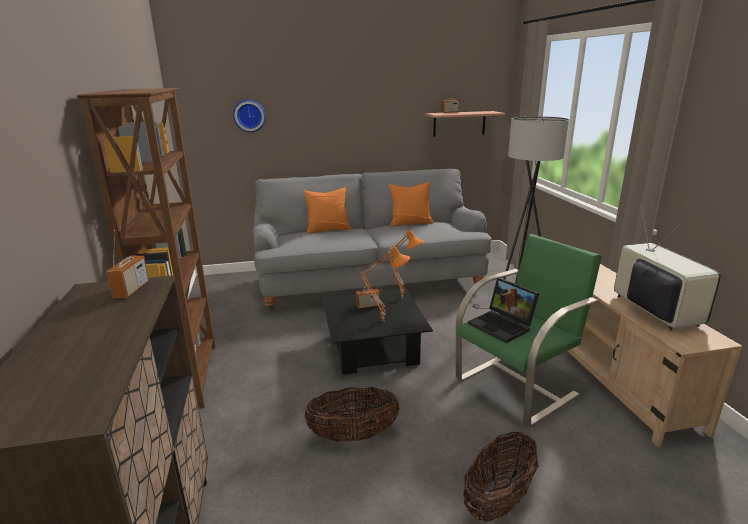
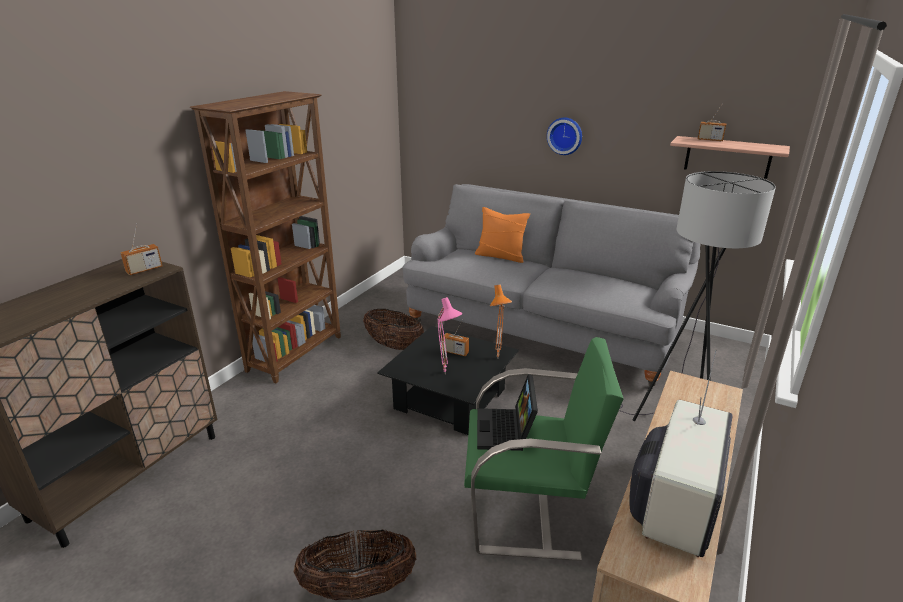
camera: 40 degrees right, 5 degrees up
wall clock [233,100,266,132] -> wall clock moved to [547,117,582,155]
basket [304,387,400,442] -> basket moved to [363,309,424,350]
orange table lamp [360,246,410,321] -> pink table lamp [437,297,462,372]
orange pillow [388,182,433,226] -> none

